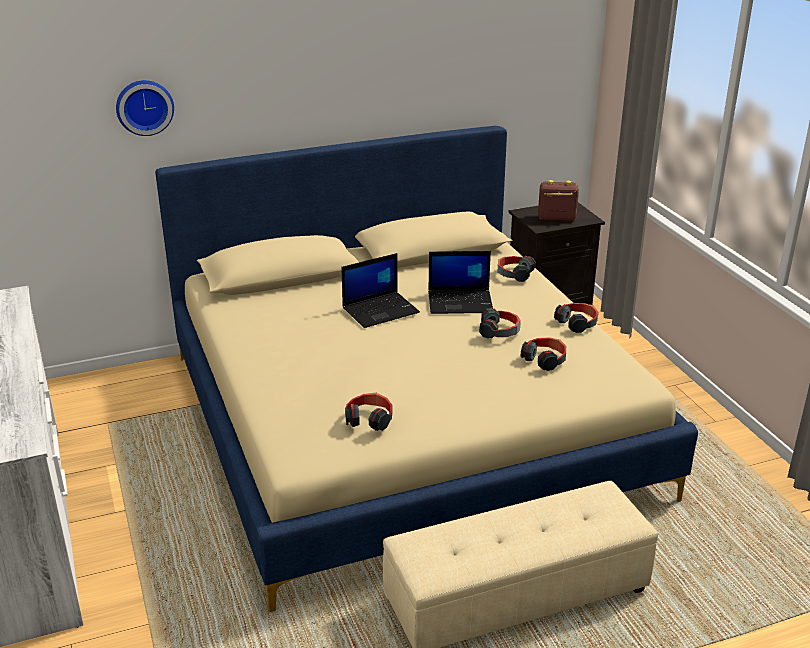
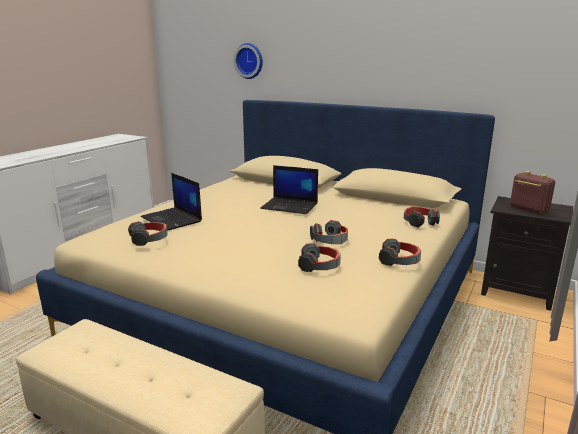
camera: 50 degrees right, 10 degrees down
laptop [428,251,493,314] -> laptop moved to [141,173,202,231]

